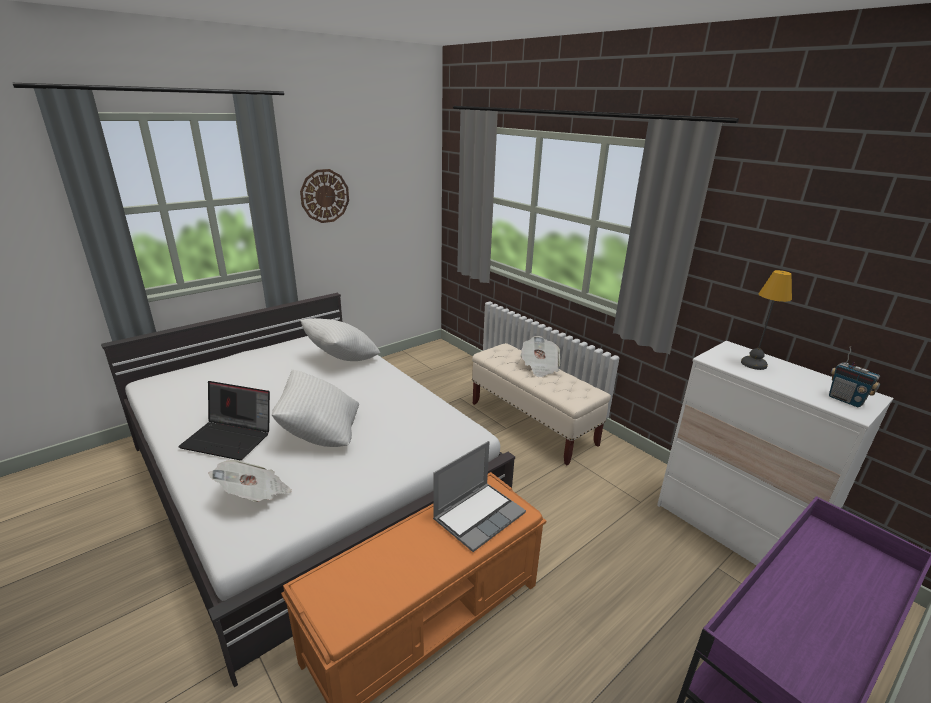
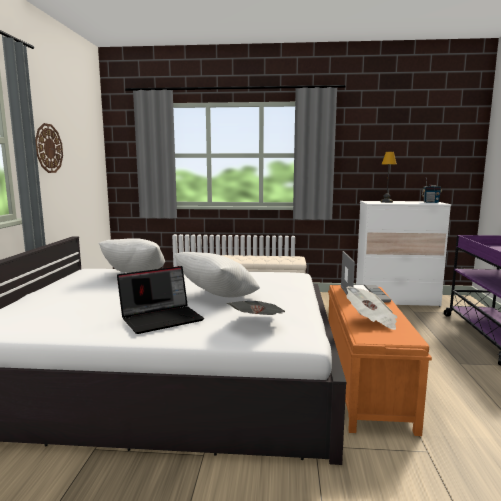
camera: 45 degrees left, 15 degrees down
newspaper [520,336,560,377] -> newspaper moved to [346,286,397,330]

